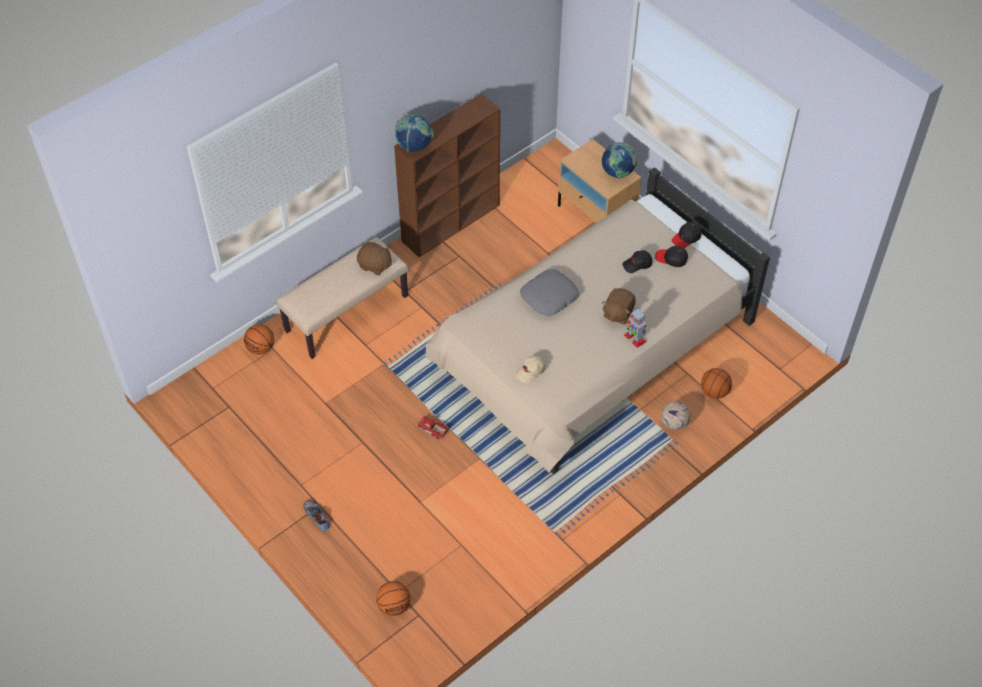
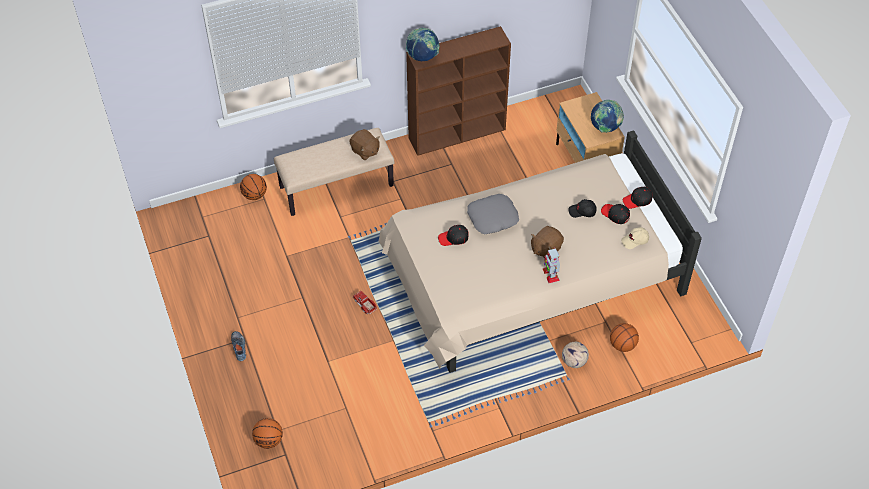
camera: 20 degrees right, 0 degrees up
beige cap [515,355,545,383] -> beige cap moved to [621,227,649,249]
none -> black cap [438,225,469,246]

